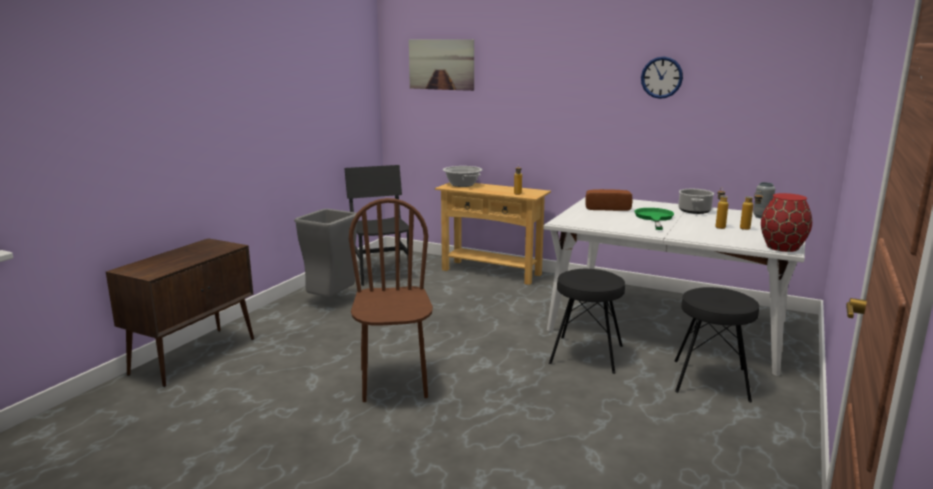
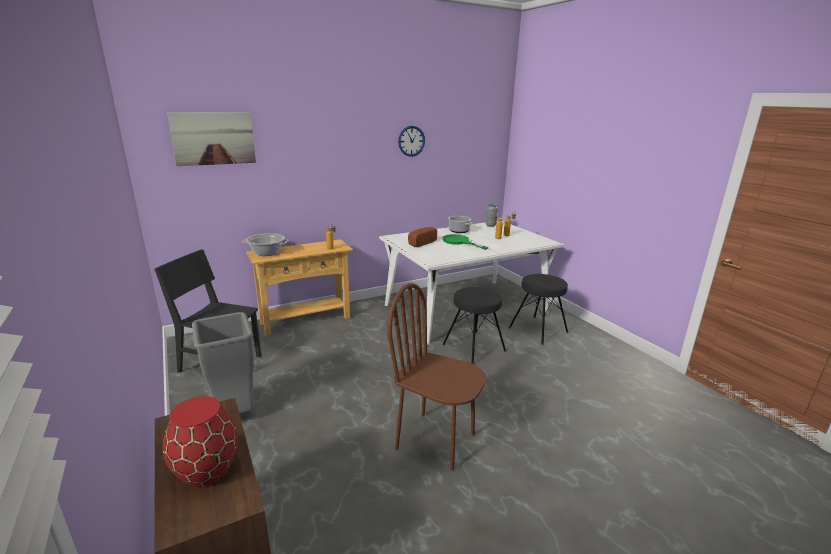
camera: 55 degrees left, 5 degrees up
red vase [761,193,812,252] -> red vase moved to [162,396,238,488]

